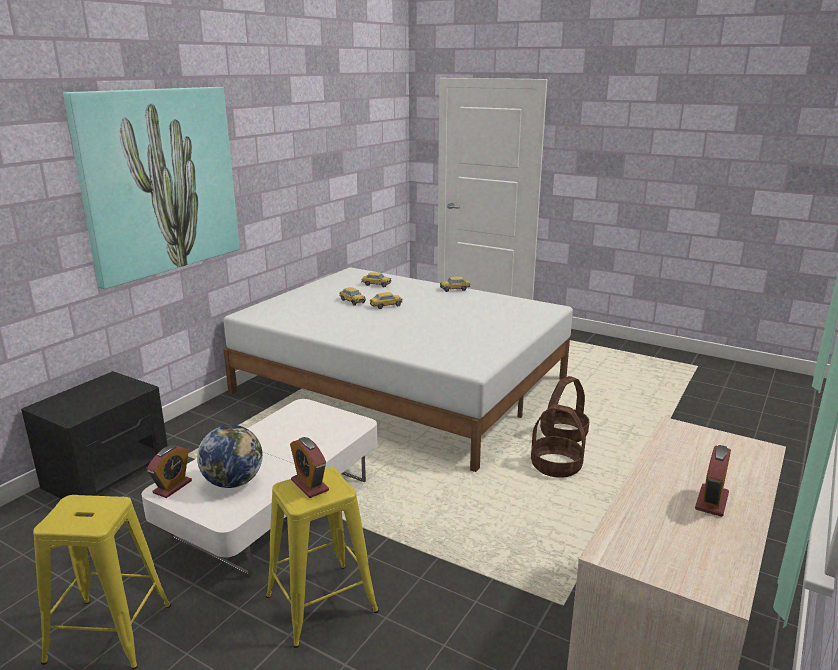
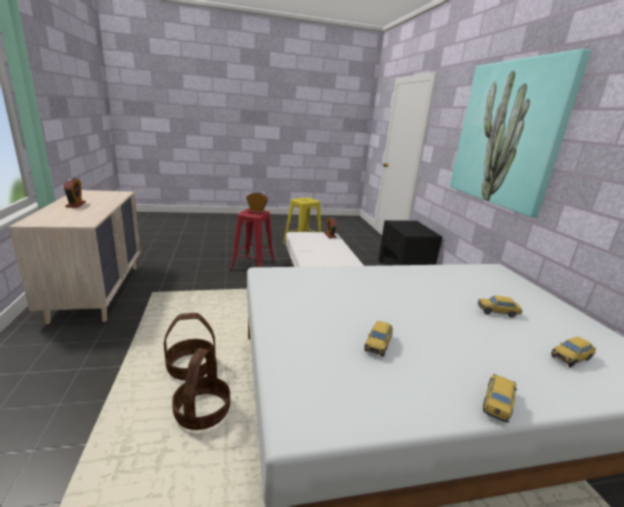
camera: 135 degrees right, 0 degrees up
globe [197,425,263,488] -> none
yellow stool [266,467,379,648] -> red stool [230,208,275,270]
toy car [370,292,402,309] -> toy car moved to [364,321,393,357]

